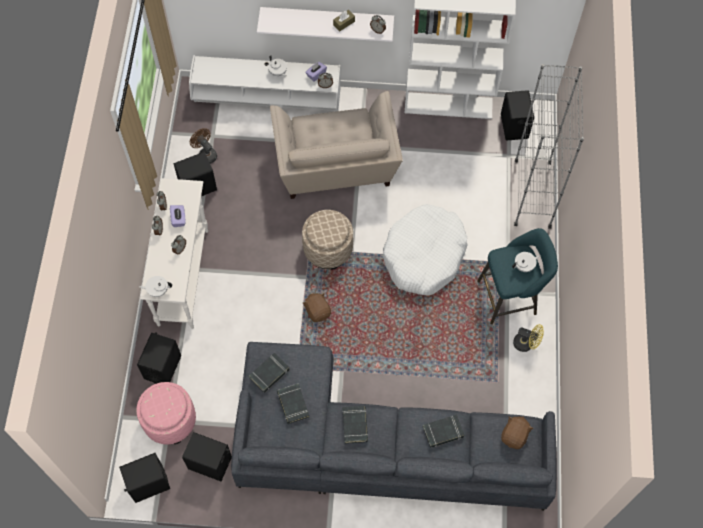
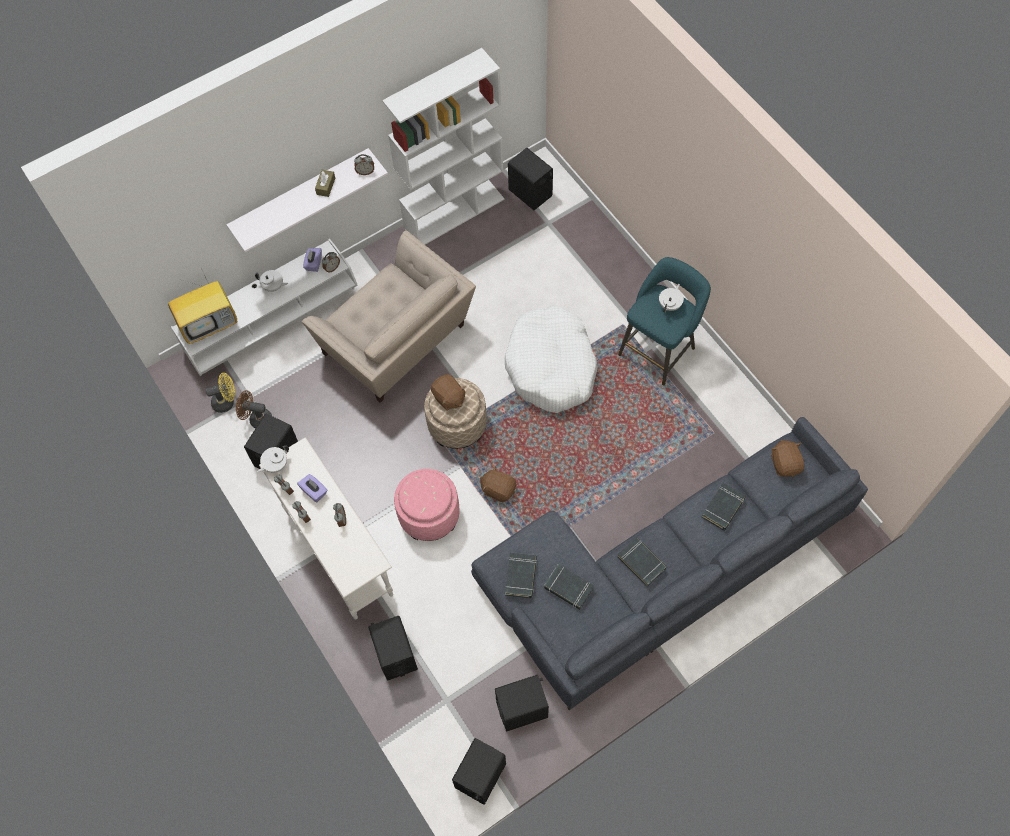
camera: 35 degrees left, 0 degrees up
pink ottoman [136,382,196,444] -> pink ottoman moved to [394,469,459,541]
white teapot [139,276,172,297] -> white teapot moved to [256,446,289,473]
yellow fan [513,324,544,352] -> yellow fan moved to [206,373,235,413]
grey bookcase [514,64,584,229] -> none
none -> television [168,268,237,344]
none -> brown plush toy [431,374,466,411]

